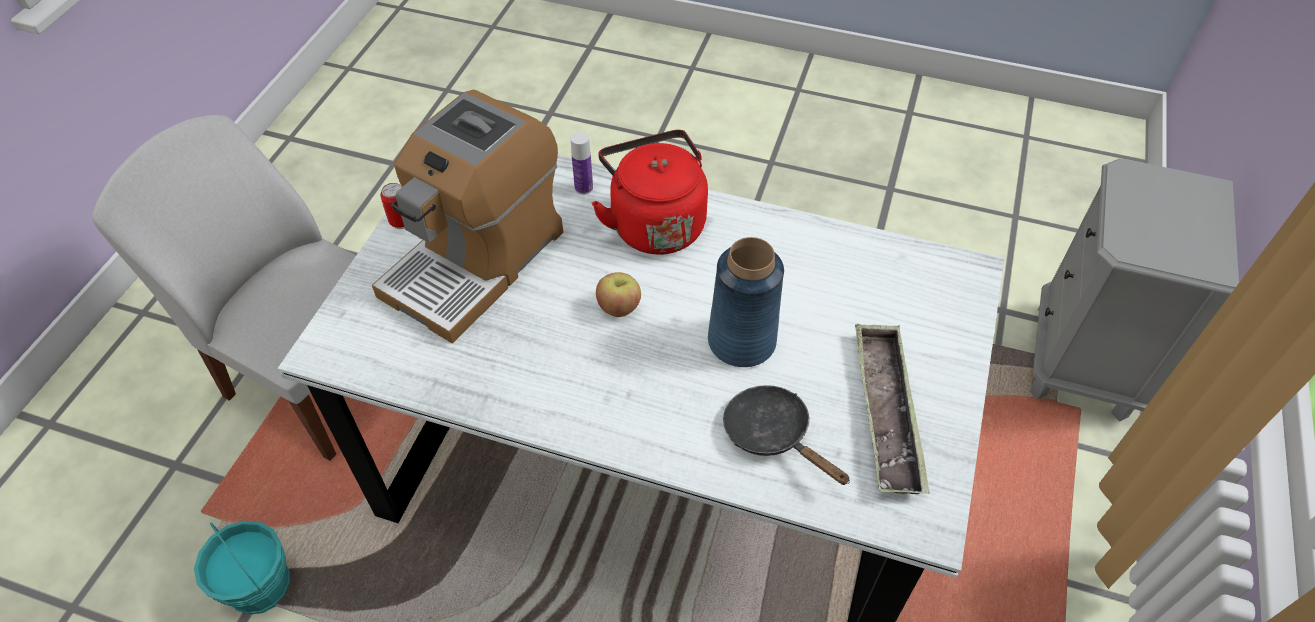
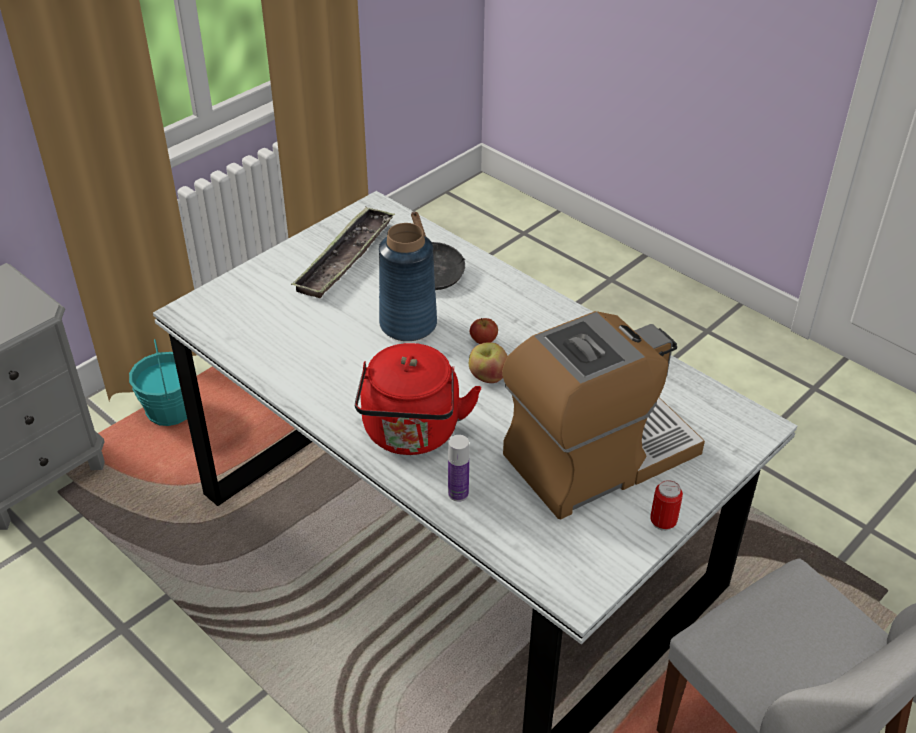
camera: 155 degrees left, 10 degrees down
turquoise bucket [194,521,290,614] -> turquoise bucket moved to [129,339,187,426]
none -> apple [470,318,498,344]

